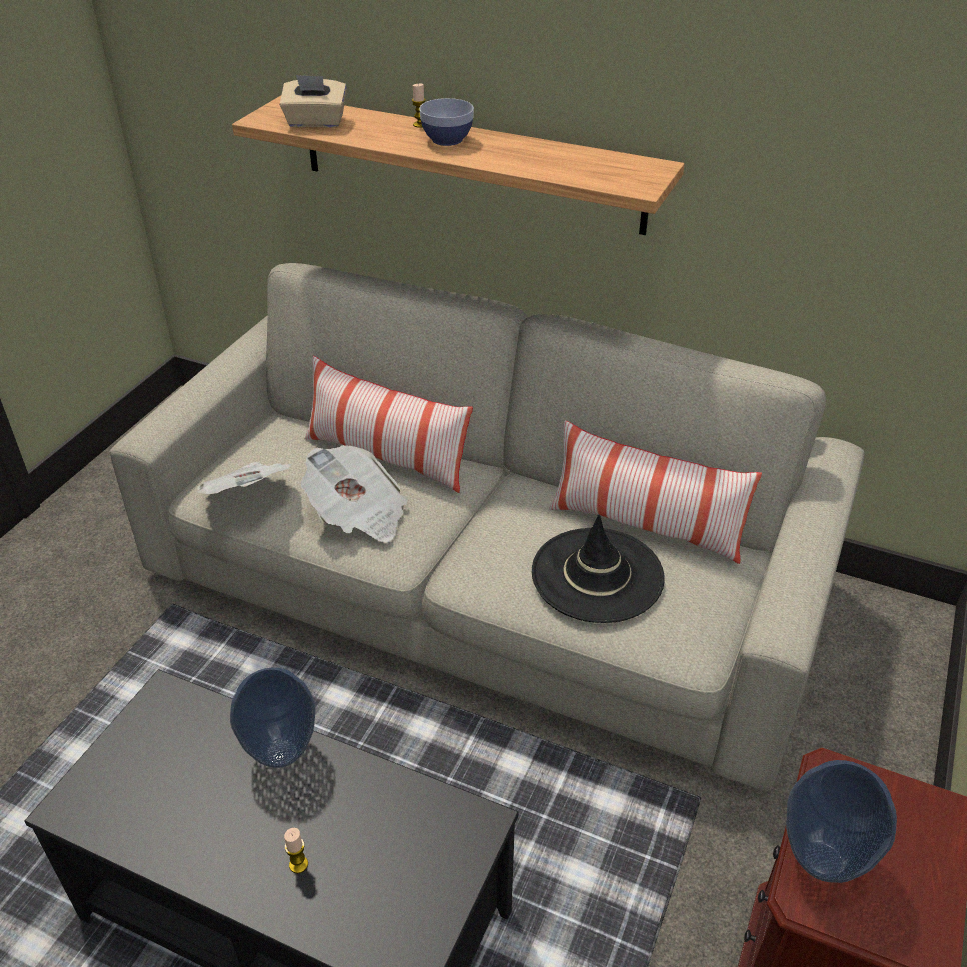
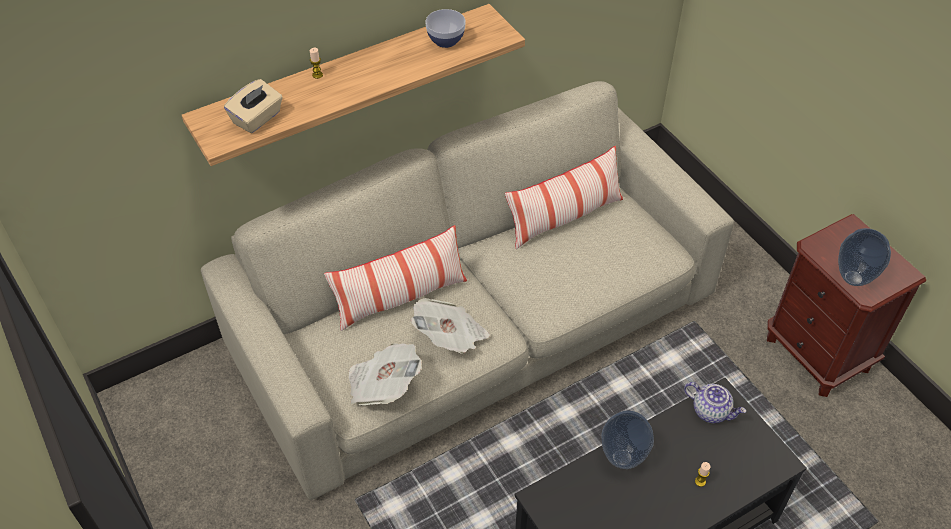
camera: 55 degrees left, 10 degrees up
bowl [419,98,474,146] -> bowl moved to [426,9,465,48]
black hat [532,514,664,623] -> none
none -> teapot [684,382,746,423]

